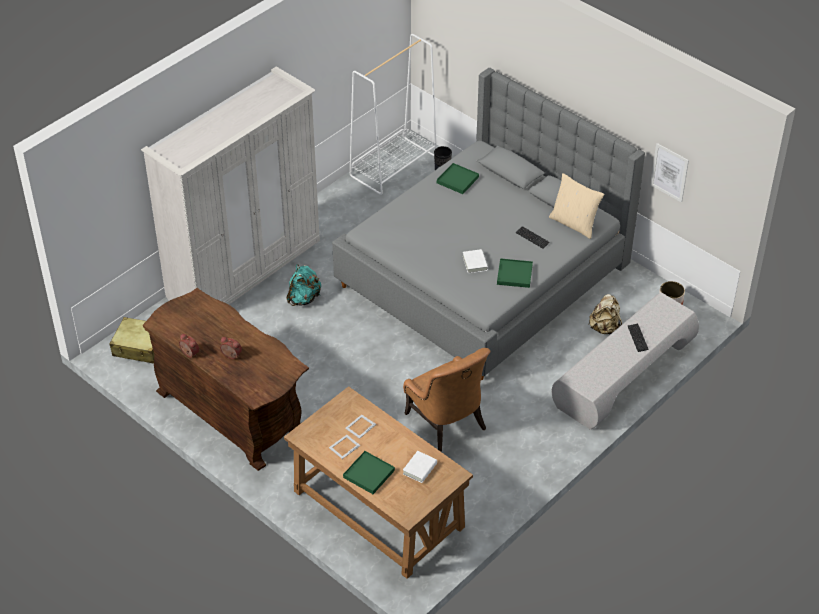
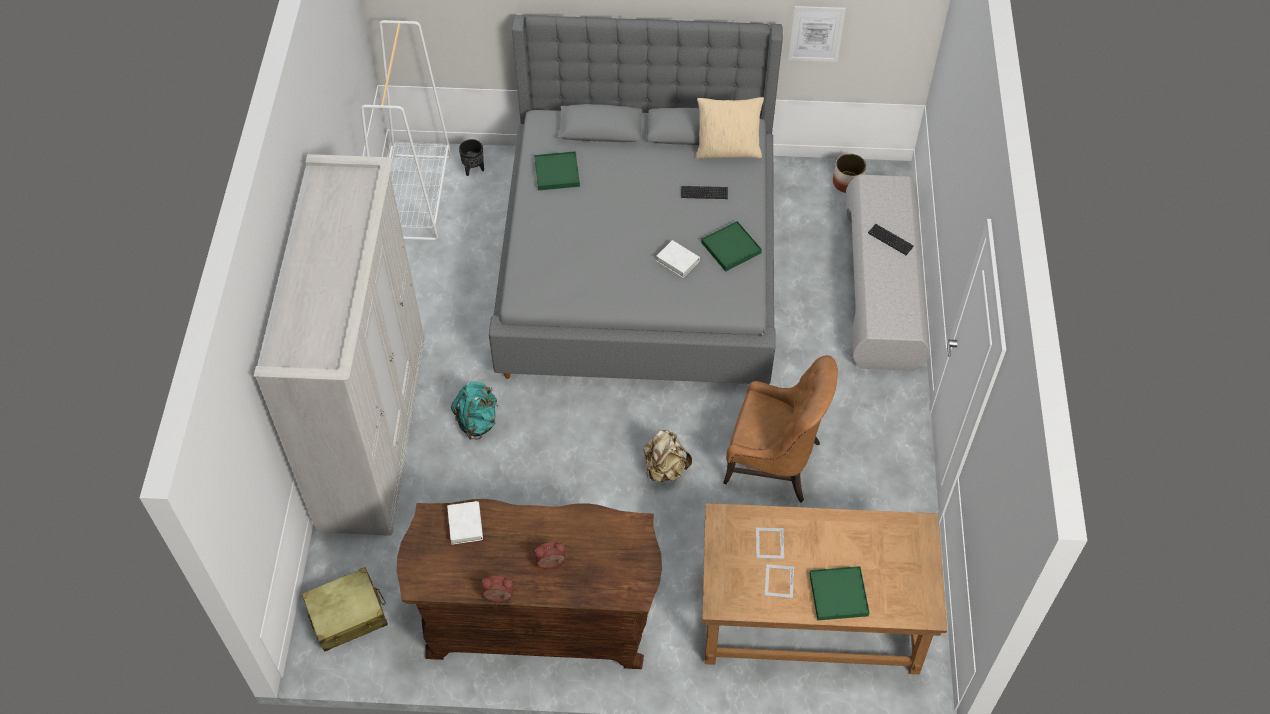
camera: 40 degrees left, 10 degrees up
white book [403,451,437,483] -> white book moved to [447,501,483,545]
beige backpack [589,294,622,334] -> beige backpack moved to [643,430,692,482]

